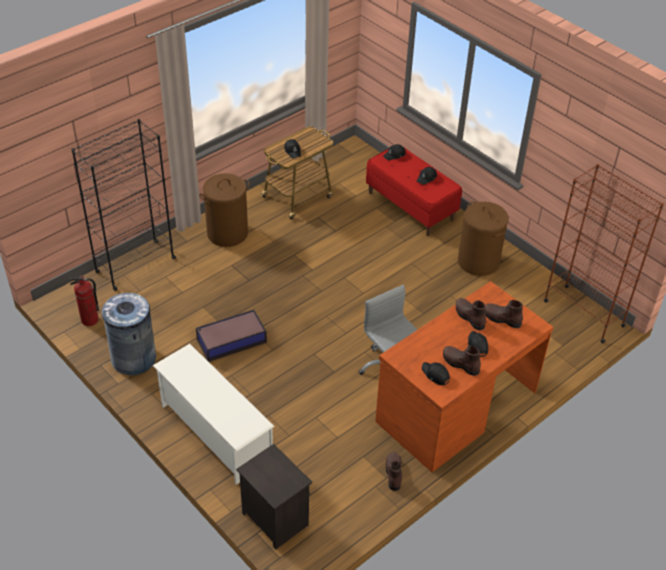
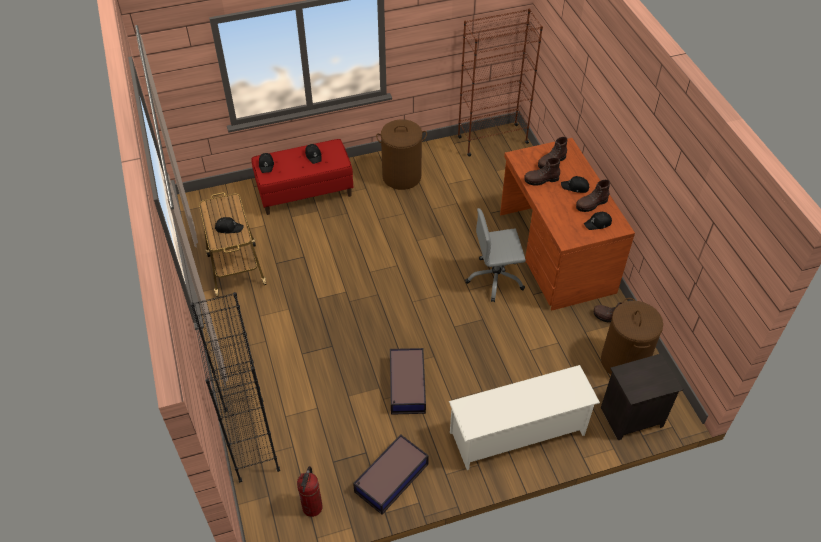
camera: 65 degrees left, 5 degrees up
grey trash can [102,293,156,375] -> storage box [353,434,429,514]
brown laundry basket [199,173,250,247] -> brown laundry basket moved to [601,298,663,375]

